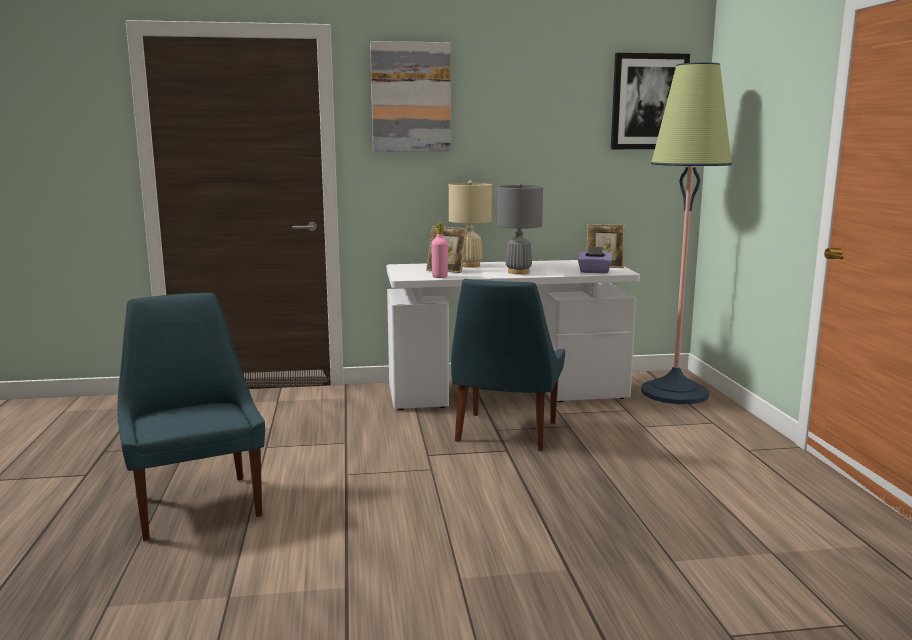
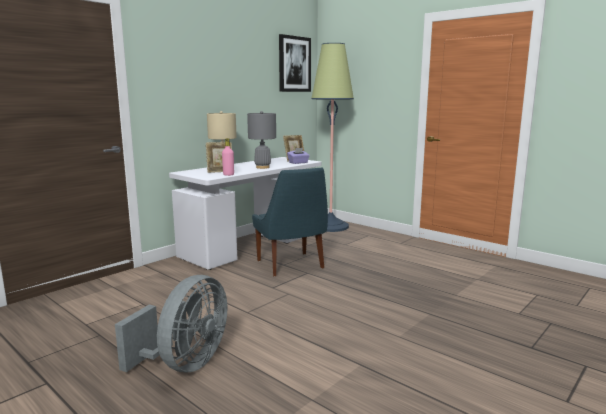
camera: 40 degrees left, 0 degrees up
blue chair [117,293,265,541] -> grey fan [115,275,227,372]
picture [370,41,451,152] -> none

